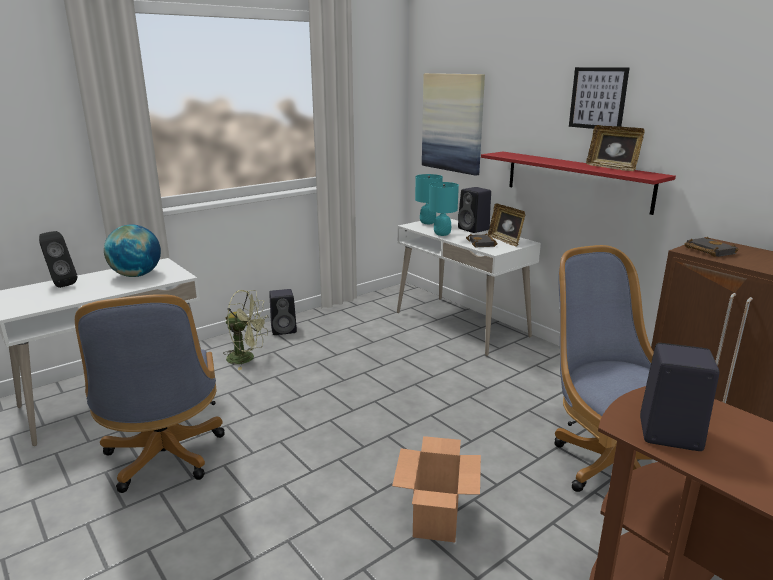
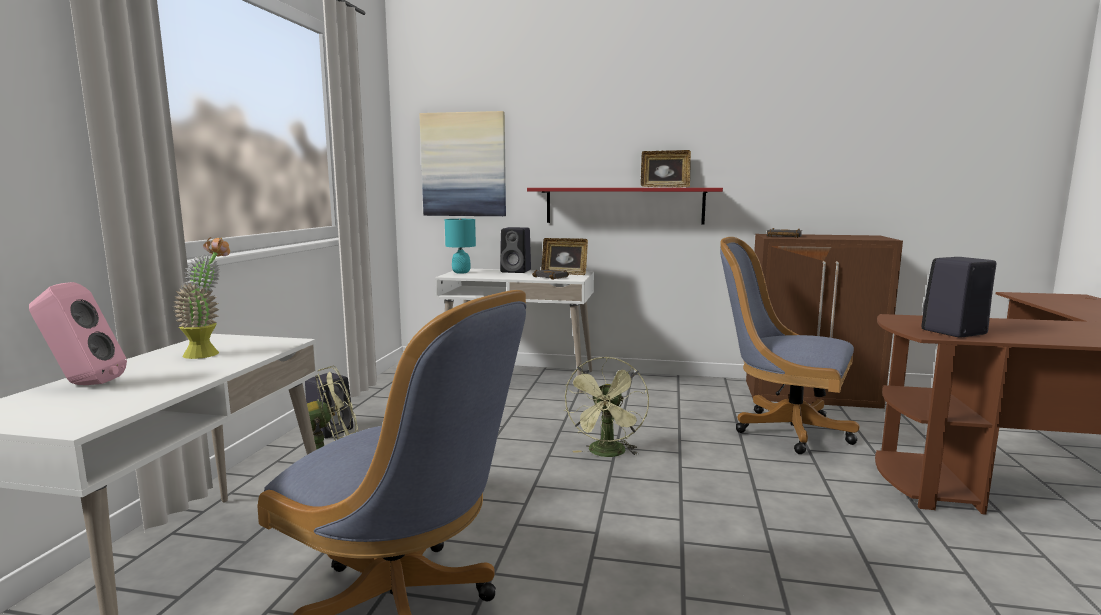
camera: 40 degrees left, 10 degrees down
black speaker [39,231,77,288] -> pink speaker [29,282,127,385]
globe [104,225,161,277] -> potted plant [173,237,230,359]
cardboard box [392,436,481,542] -> none
turquoise table lamp [429,182,459,236] -> none
picture [569,67,629,129] -> none
none -> green fan [564,356,649,457]

